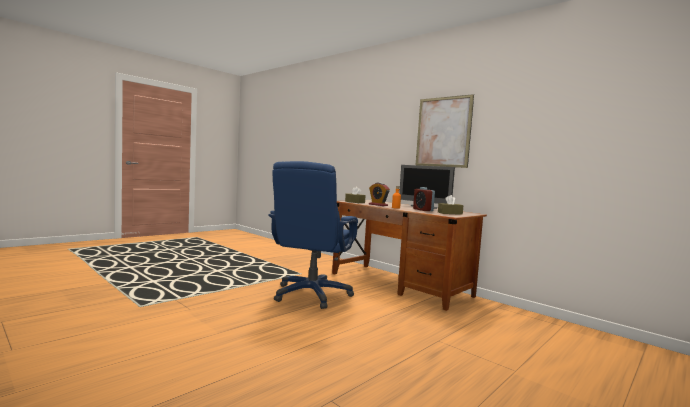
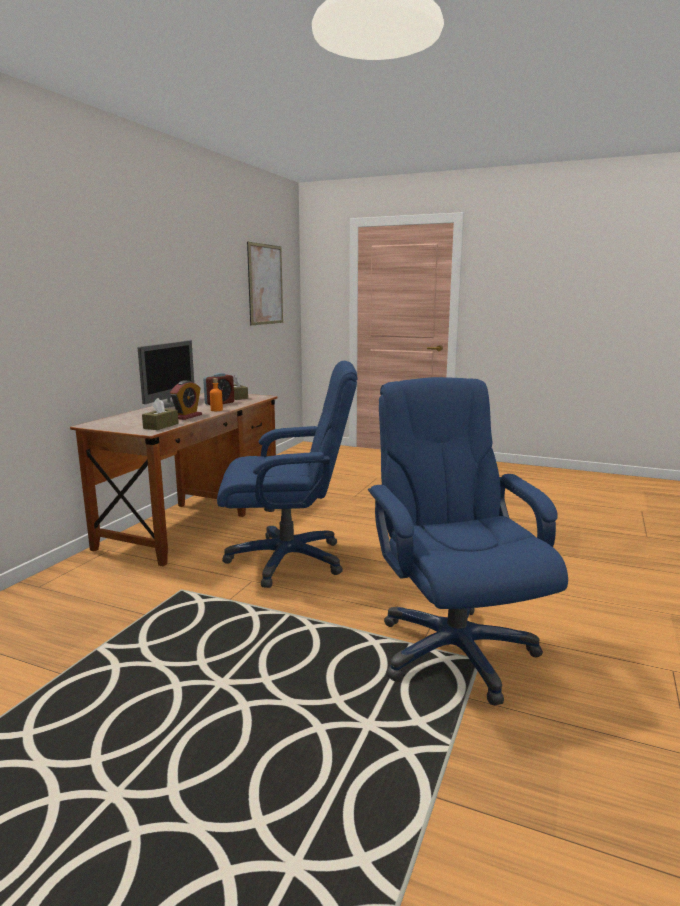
camera: 110 degrees left, 10 degrees up
picture [416,94,474,168] -> picture moved to [247,242,283,325]
none -> blue office chair [368,377,568,705]

